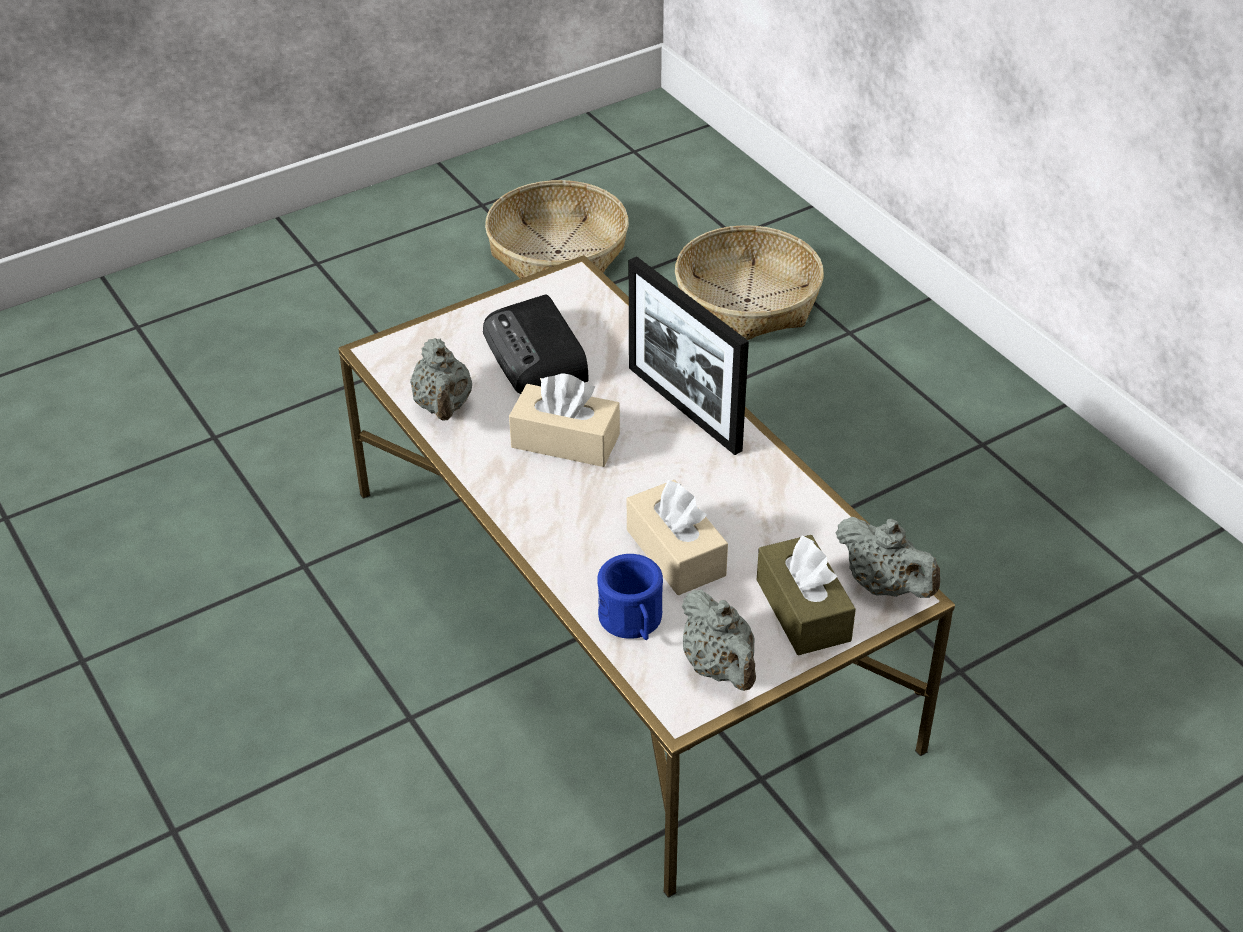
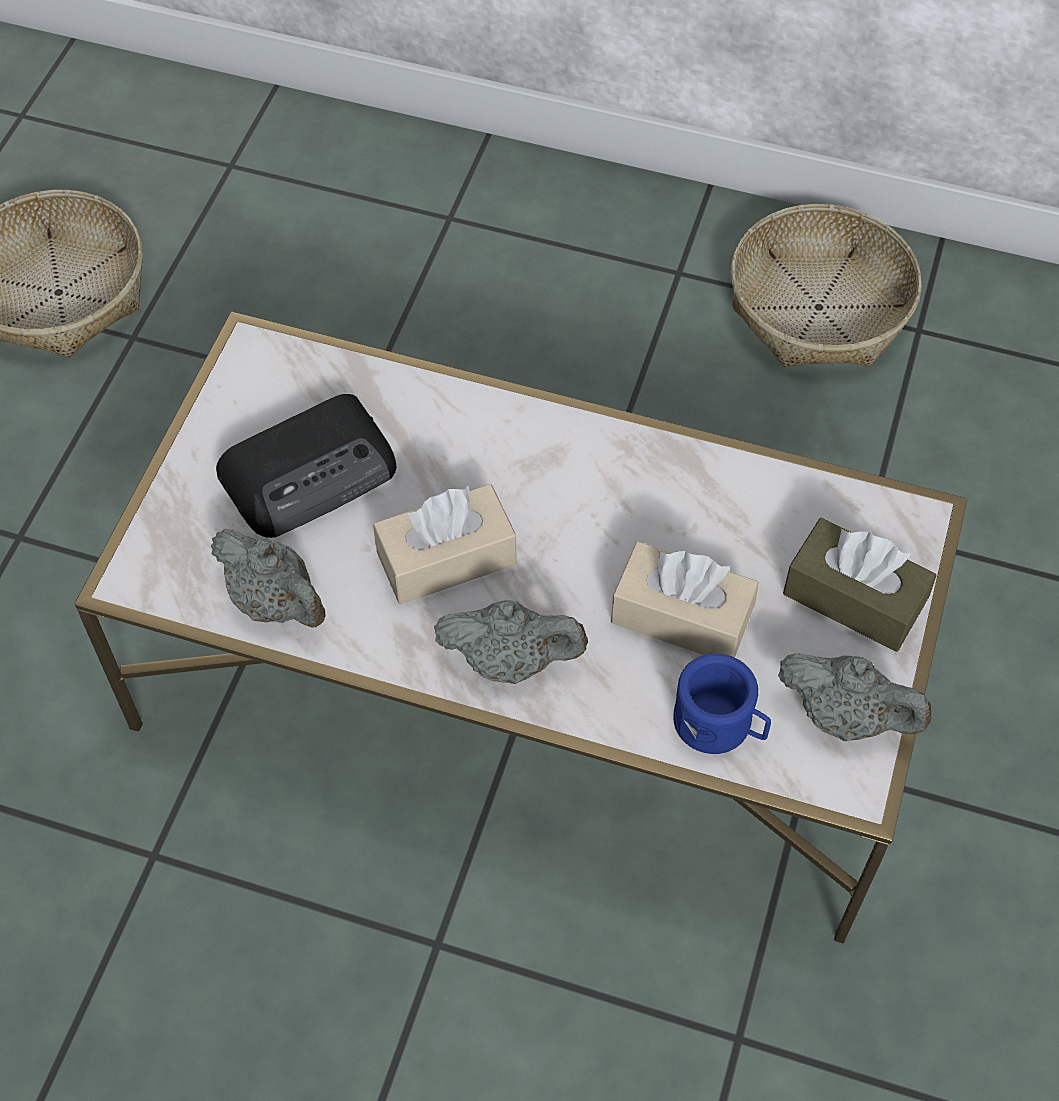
camera: 40 degrees left, 15 degrees up
radio [483,294,589,394] -> radio turned 60 degrees counterclockwise [216,394,397,538]
picture frame [629,256,749,455] -> none
basket [675,225,824,340] -> basket moved to [731,204,922,367]
grey teapot [835,517,940,598] -> grey teapot moved to [434,600,588,684]

